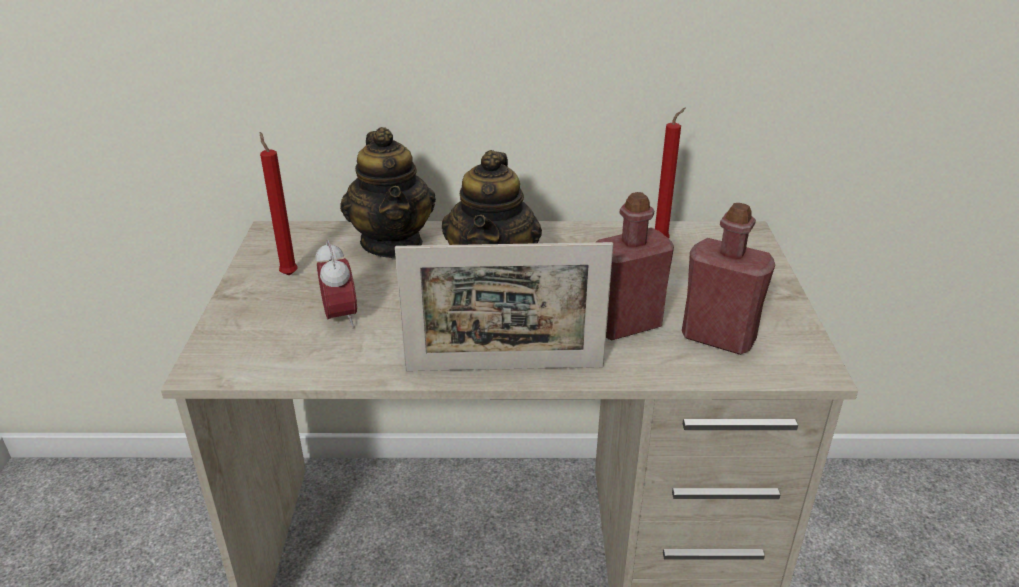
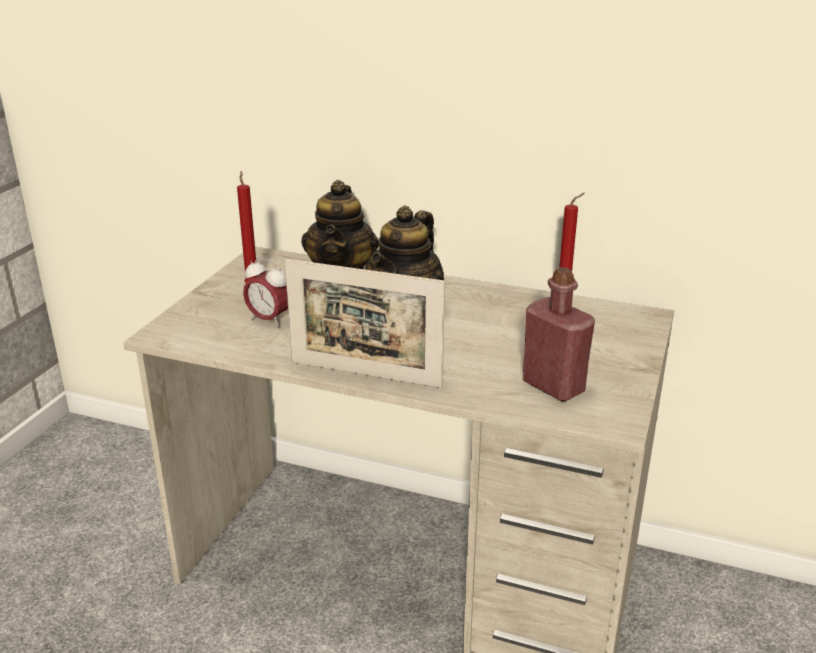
camera: 20 degrees right, 5 degrees down
alarm clock [315,240,357,328] -> alarm clock turned 120 degrees clockwise [243,257,288,328]
red bottle [595,192,674,340] -> none

